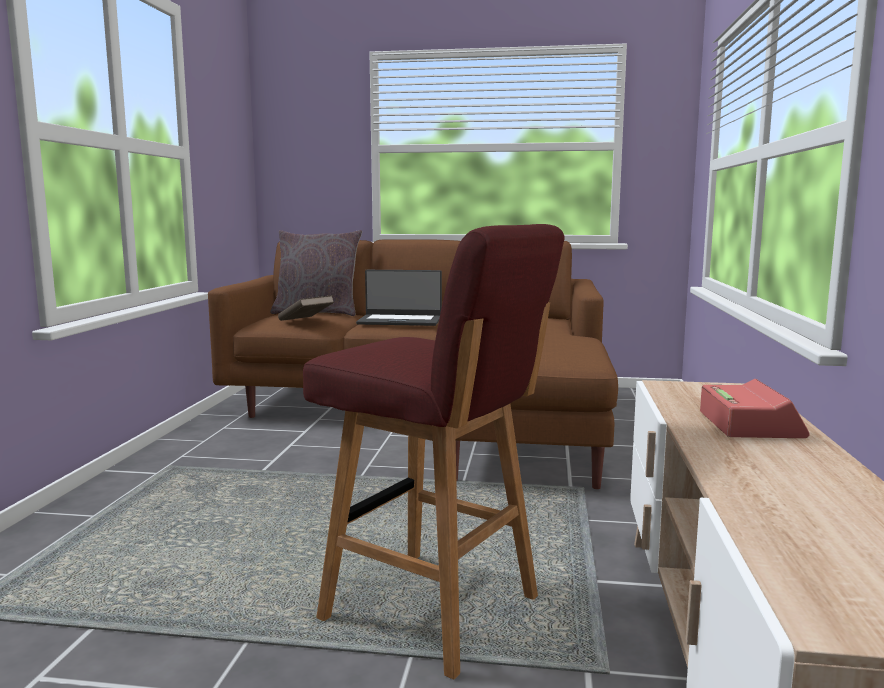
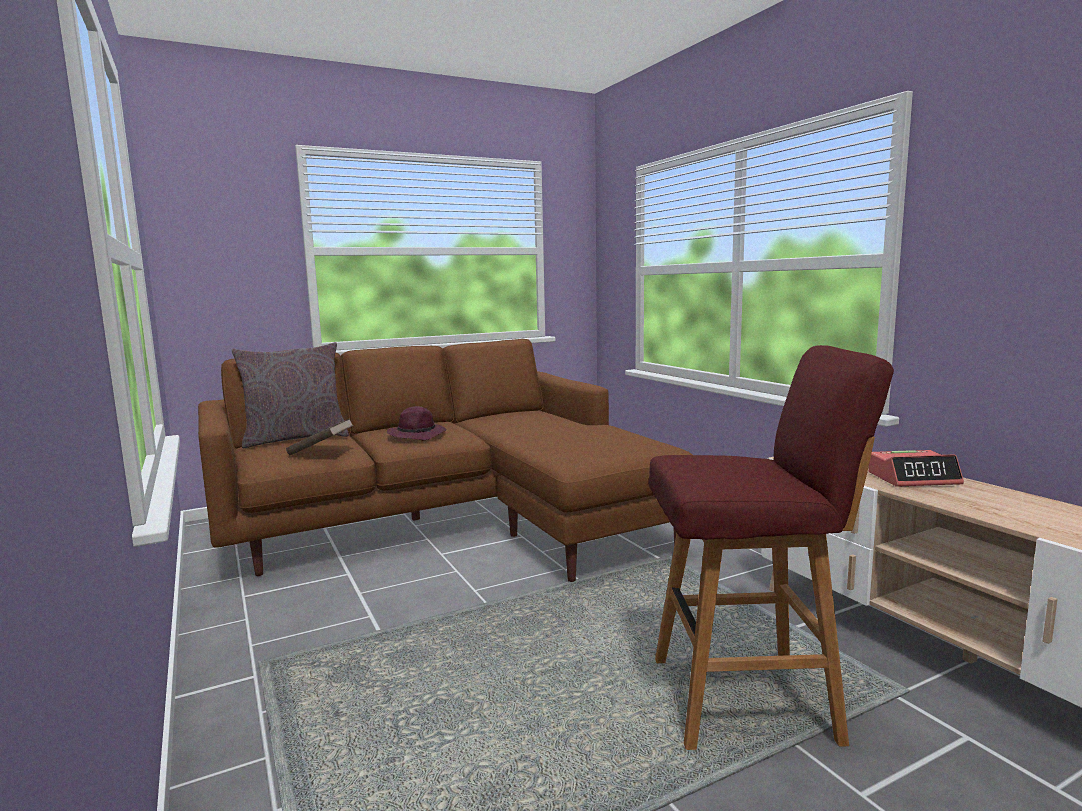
camera: 35 degrees left, 0 degrees up
laptop [356,270,442,326] -> purple hat [387,406,446,440]
alarm clock [700,379,810,438] -> alarm clock turned 120 degrees clockwise [868,450,964,487]

